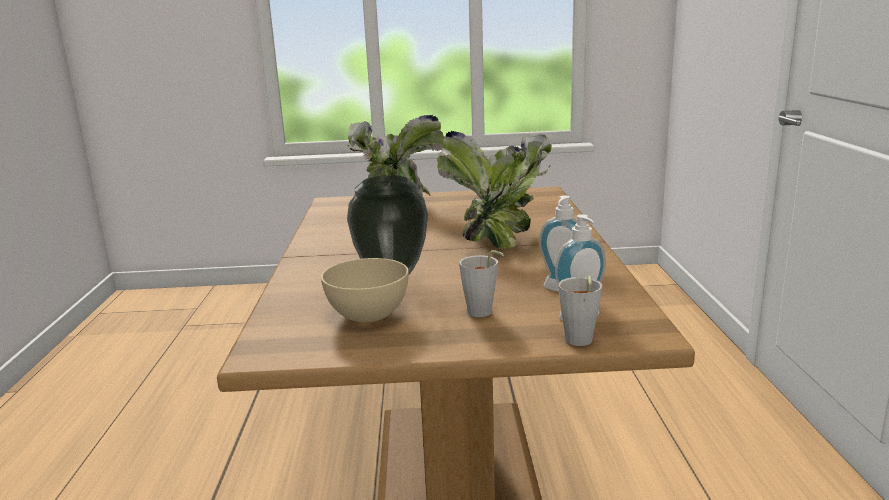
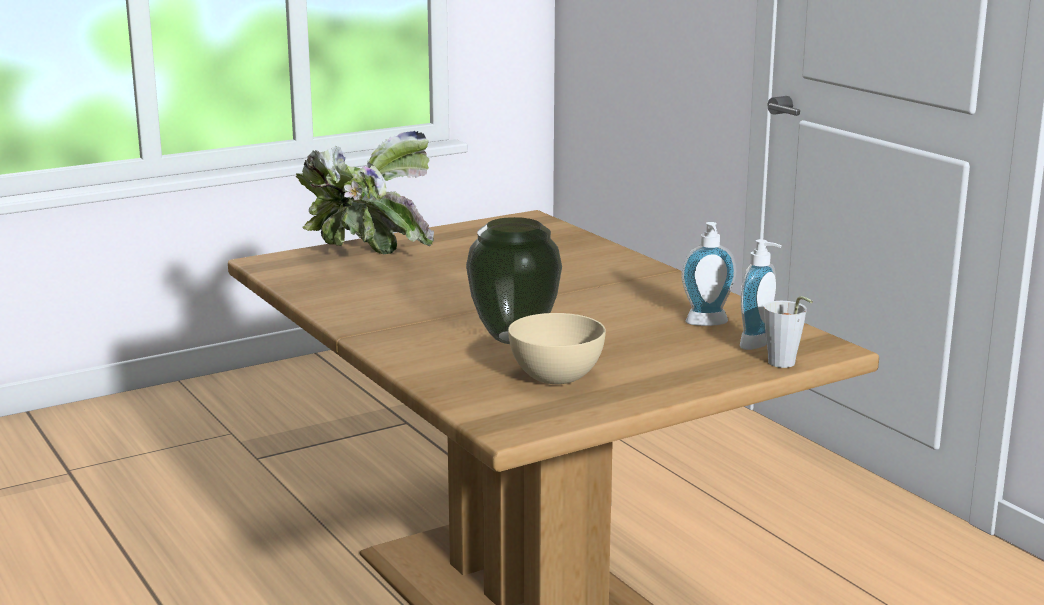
camera: 30 degrees left, 0 degrees up
potted plant [437,131,552,249] -> none
grey cup [459,250,505,317] -> none

